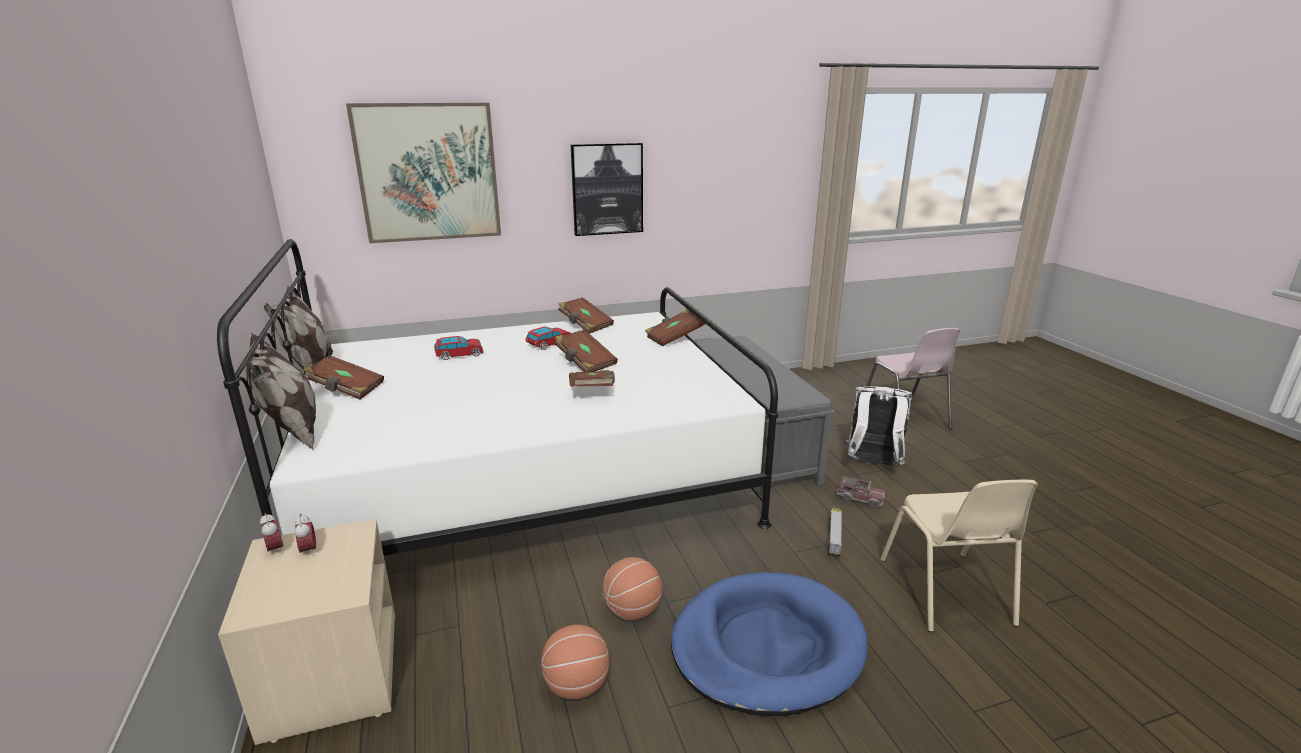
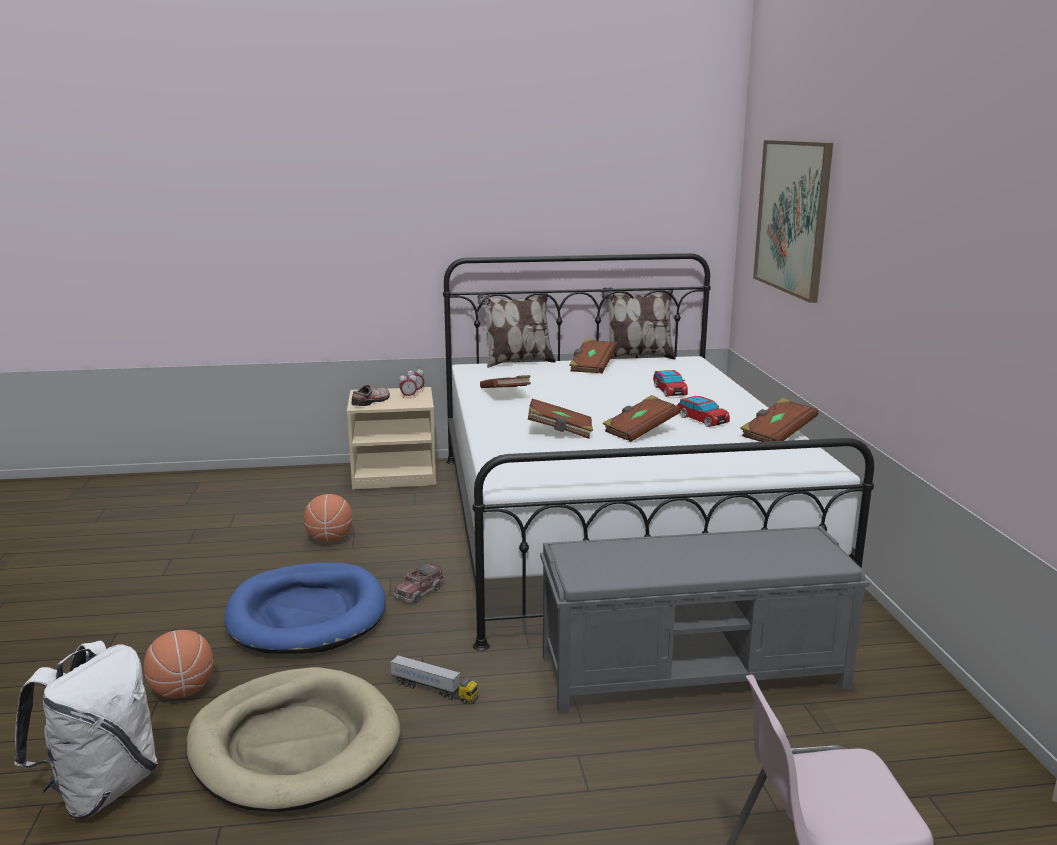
camera: 100 degrees right, 5 degrees down
picture [571,143,643,236] -> none
basketball [602,557,662,620] -> basketball moved to [144,630,214,698]
brown book [645,309,705,346] -> brown book moved to [480,375,531,388]
toy truck [836,475,885,508] -> toy truck moved to [394,562,445,603]
white backpack [844,387,912,466] -> white backpack moved to [14,641,158,819]
beige chair [880,480,1038,632] -> beige dog bed [186,667,401,812]
none -> shoe [351,385,390,406]

